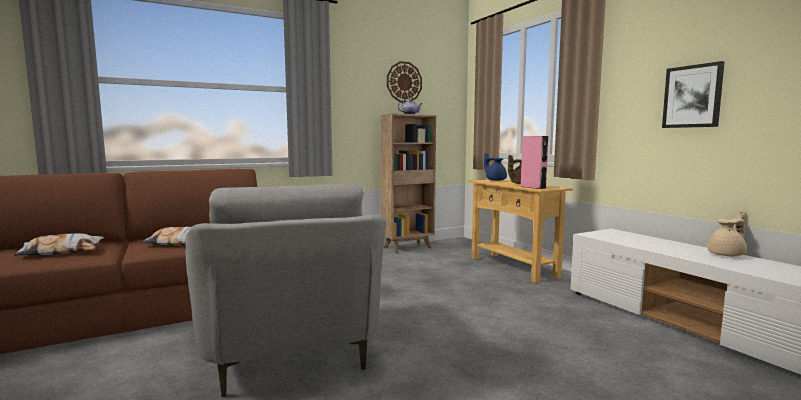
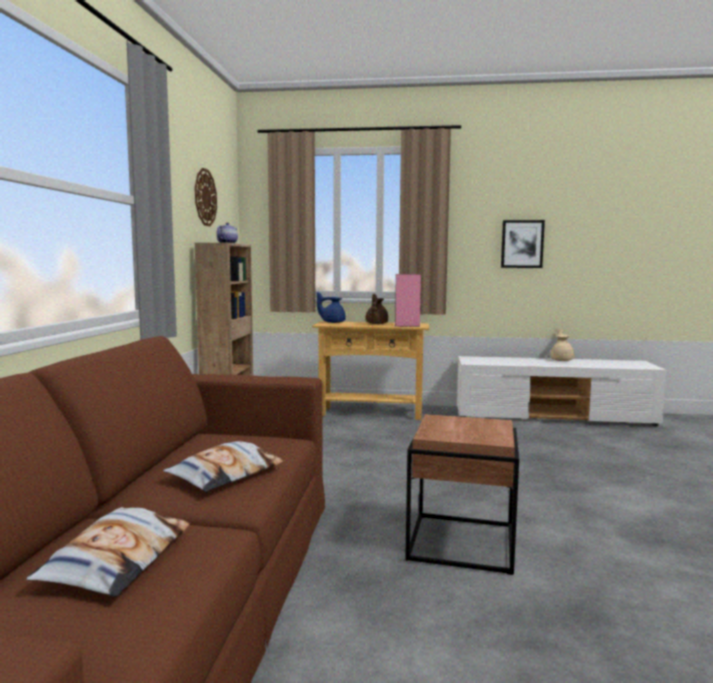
camera: 55 degrees left, 0 degrees up
grey armchair [185,183,386,397] -> brown side table [405,414,519,575]

